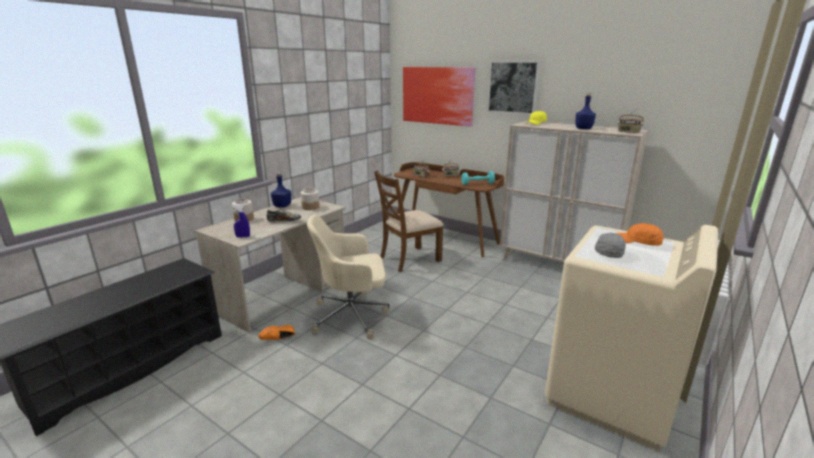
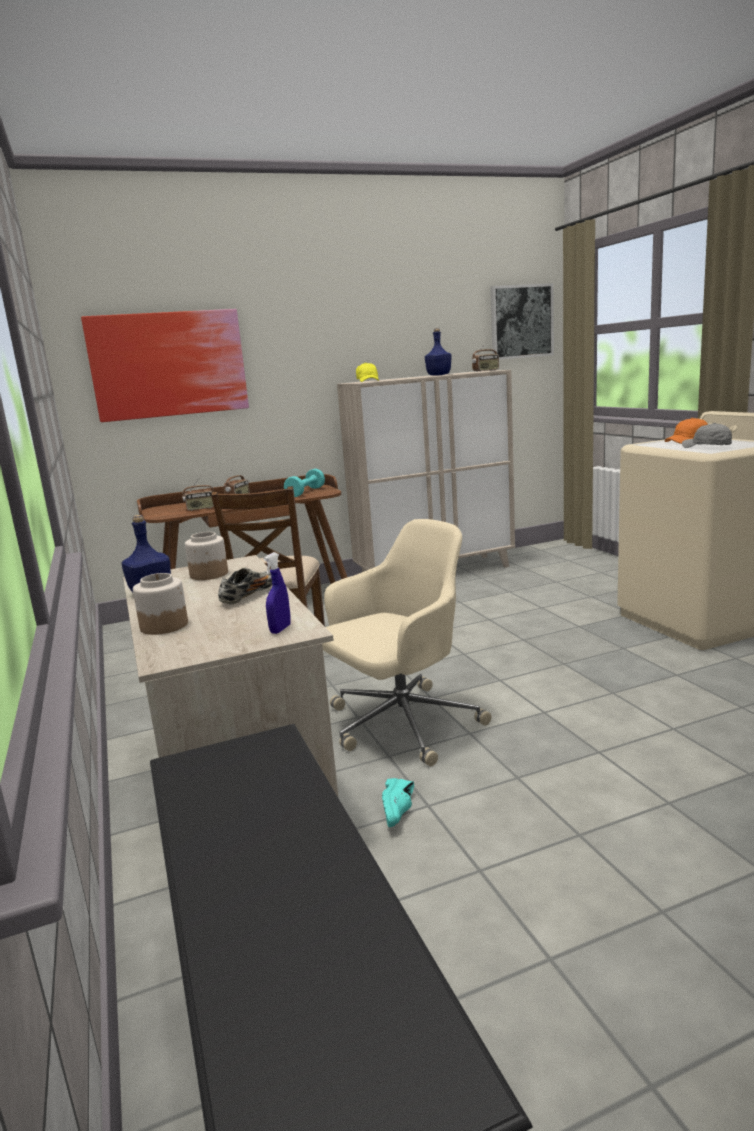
camera: 55 degrees left, 5 degrees down
orange shoe [258,325,295,340] -> turquoise shoe [382,778,414,827]
beige office chair [307,215,390,339] -> beige office chair turned 150 degrees counterclockwise [322,519,491,766]
picture [487,61,540,115] -> picture moved to [490,283,554,360]

